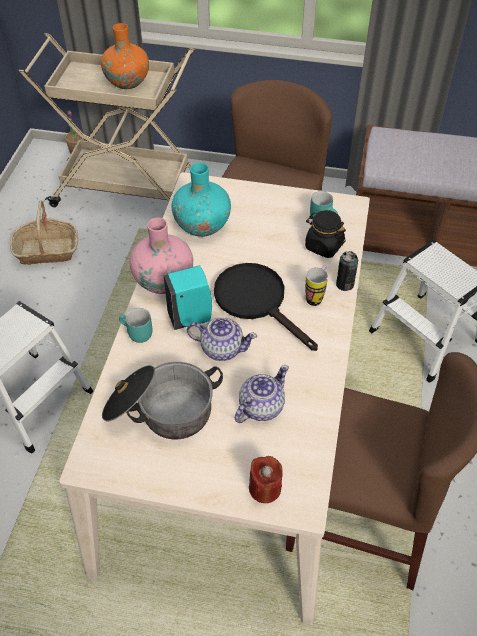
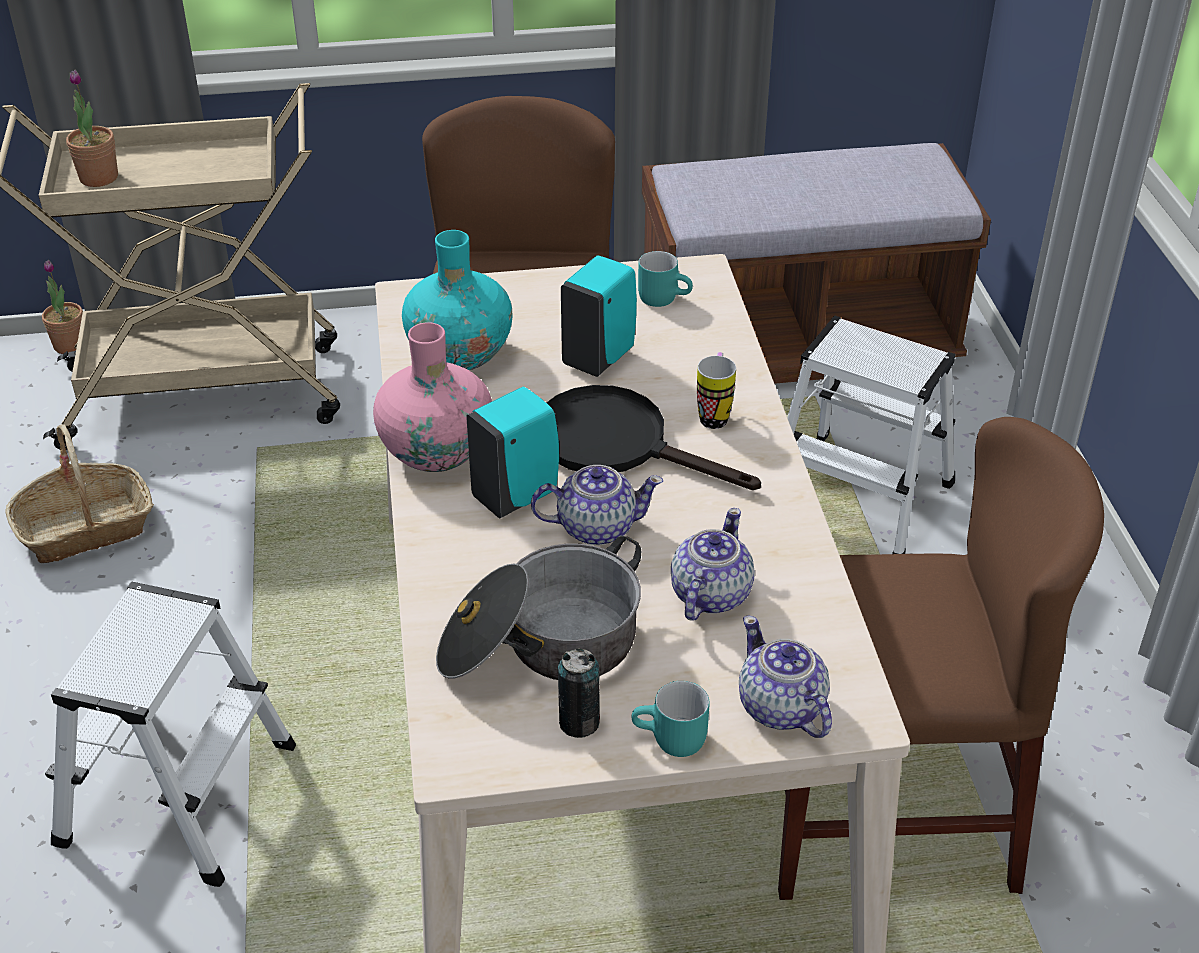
camera: 20 degrees left, 10 degrees down
orange vase [101,23,149,89] -> none
turquoise mug [119,308,152,343] -> turquoise mug moved to [631,681,710,757]
red candle [249,456,283,503] -> teapot [739,616,832,738]
black jar [305,210,346,258] -> none
can [336,251,358,291] -> can moved to [558,648,600,738]
none -> potted plant [66,70,118,187]
none -> turquoise soap dispenser [561,255,637,377]

